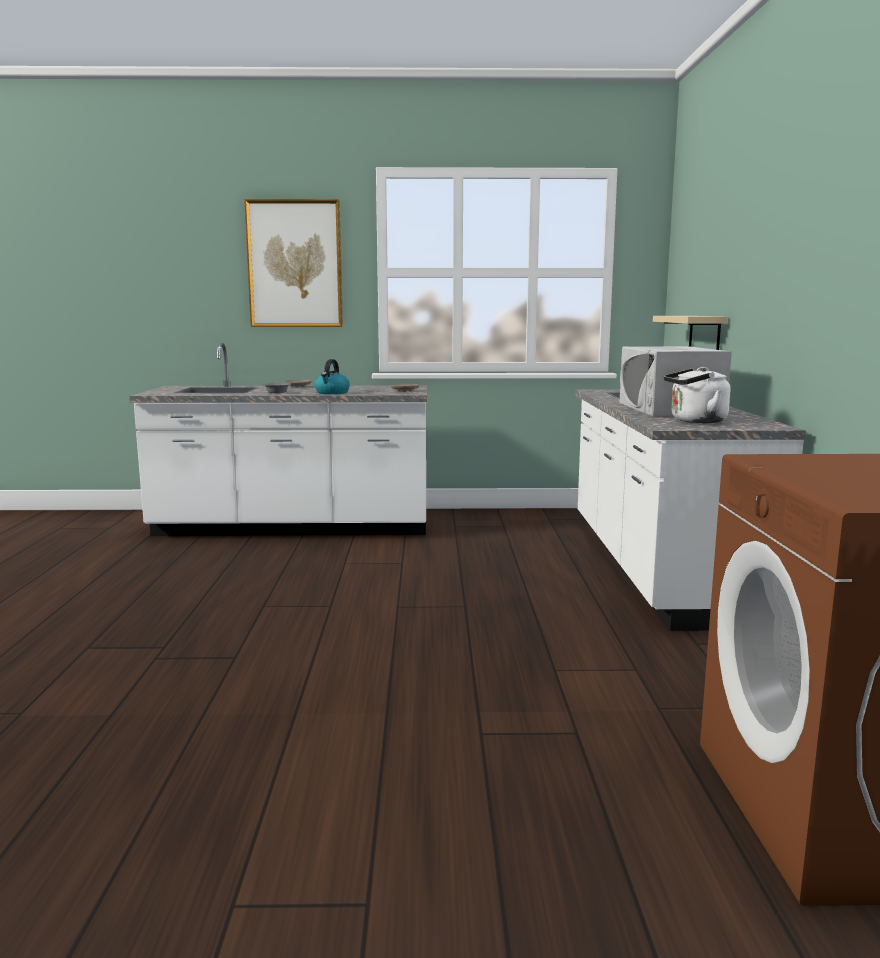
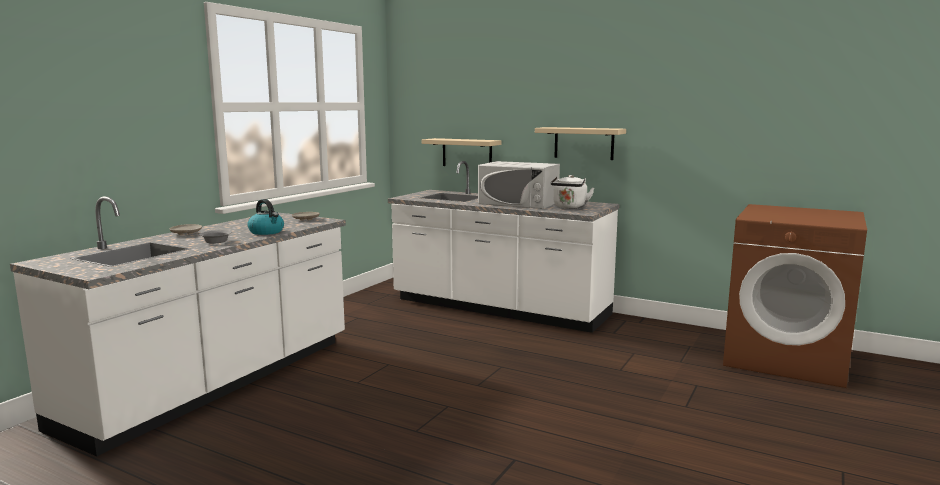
camera: 60 degrees left, 0 degrees up
picture [244,199,343,327] -> none
none -> beige shelf [535,127,626,160]

